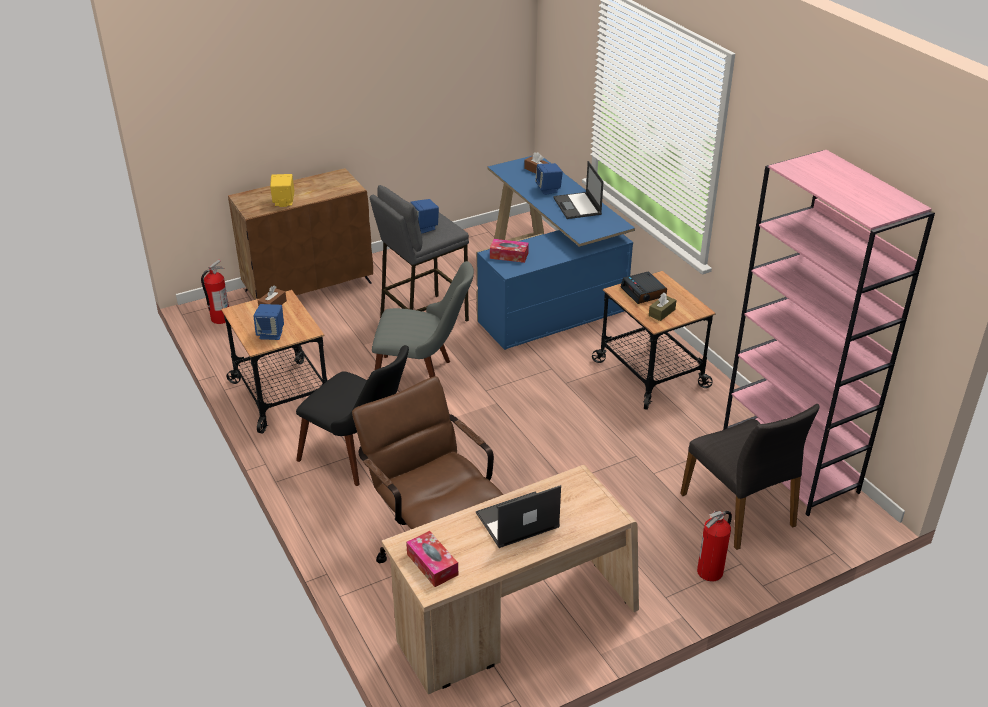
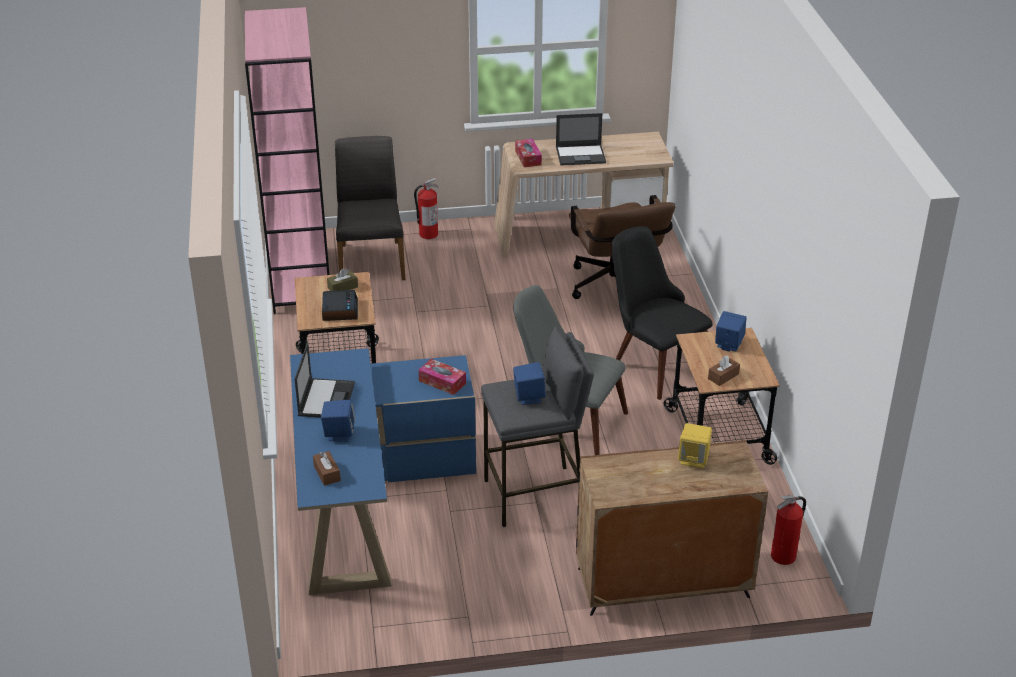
camera: 160 degrees left, 0 degrees up
tissue box [406,531,458,587] -> tissue box moved to [515,139,542,167]

